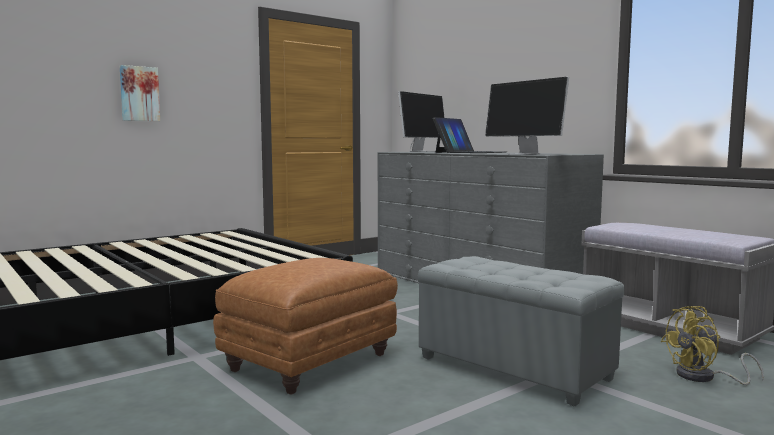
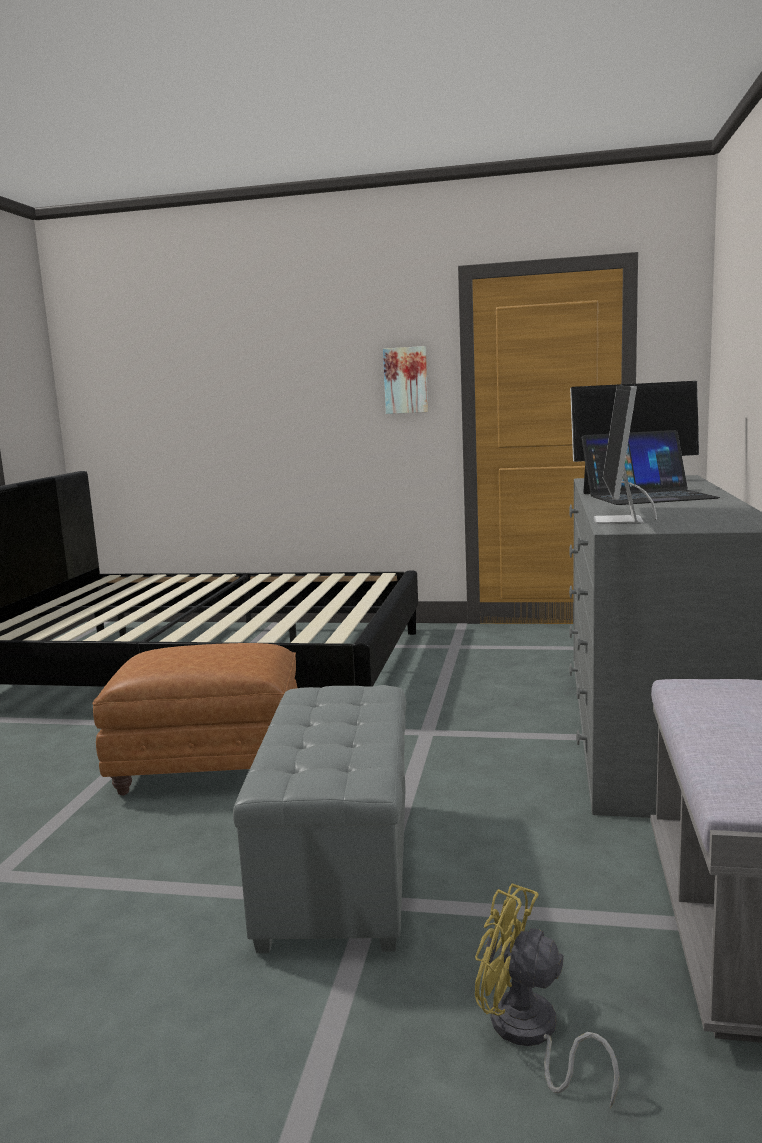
camera: 50 degrees right, 5 degrees up
picture [120,65,160,121] -> picture moved to [383,346,428,414]

